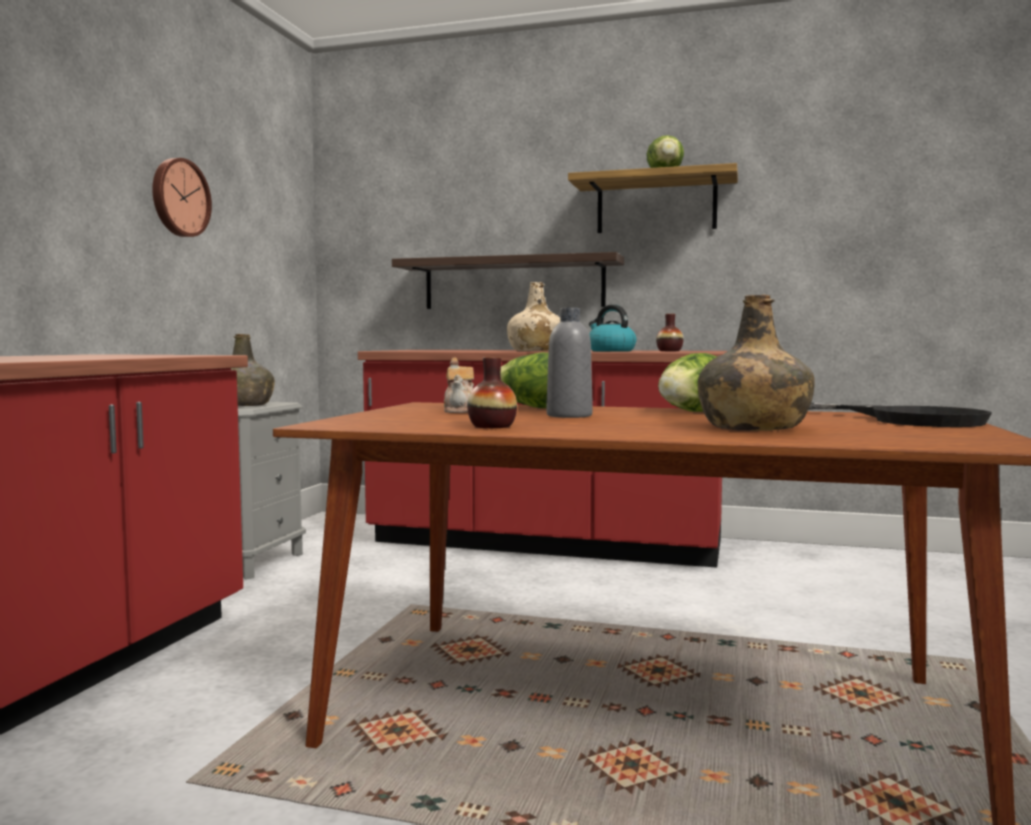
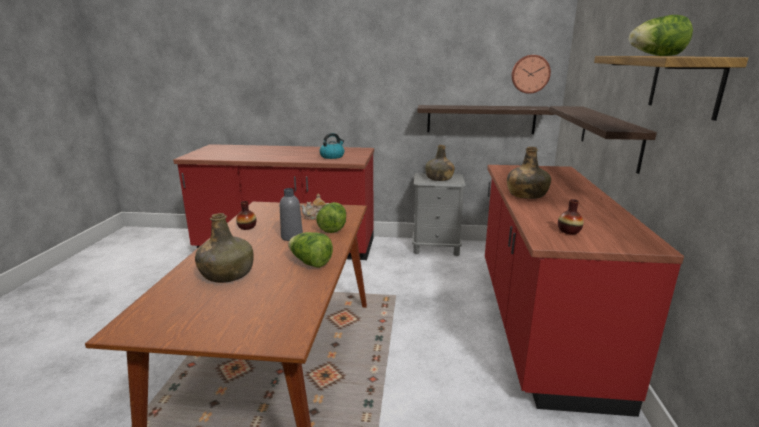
camera: 80 degrees right, 15 degrees up
wall clock [152,158,212,237] -> wall clock moved to [511,55,551,94]
beige bottle [507,282,560,351] -> green bottle [507,147,551,199]
kettle [589,305,636,352] -> kettle moved to [319,133,344,159]
black frying pan [809,403,992,427] -> none
none -> shelf [417,105,555,134]

